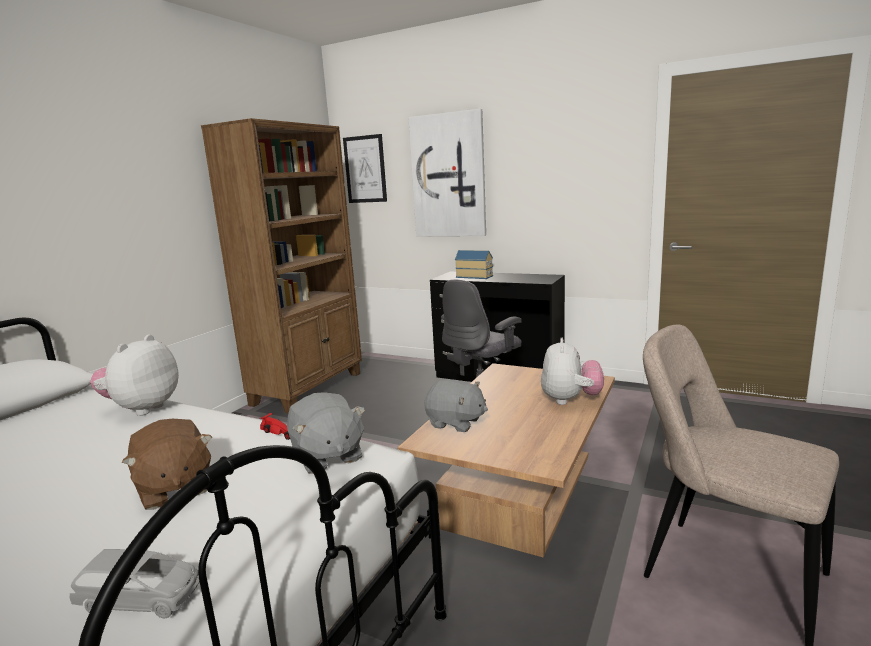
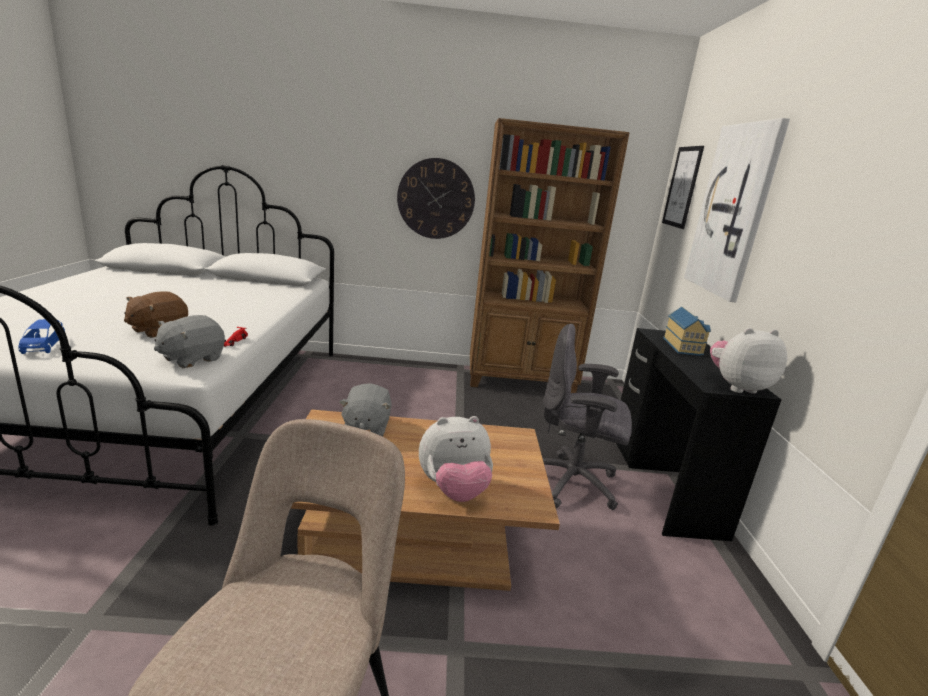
camera: 60 degrees right, 5 degrees up
grey toy car [70,549,200,618] -> blue toy car [18,319,65,354]
plush toy [90,335,179,416] -> plush toy moved to [710,328,787,394]
none -> wall clock [397,158,475,239]

